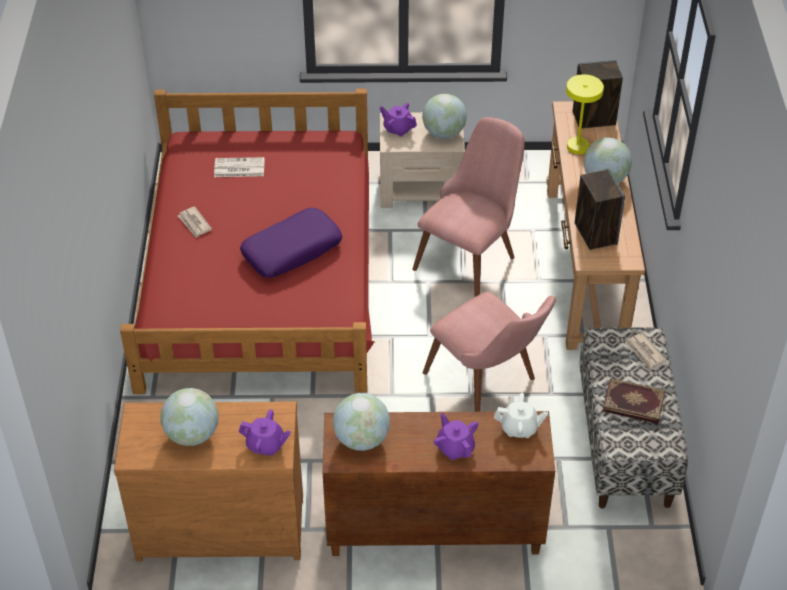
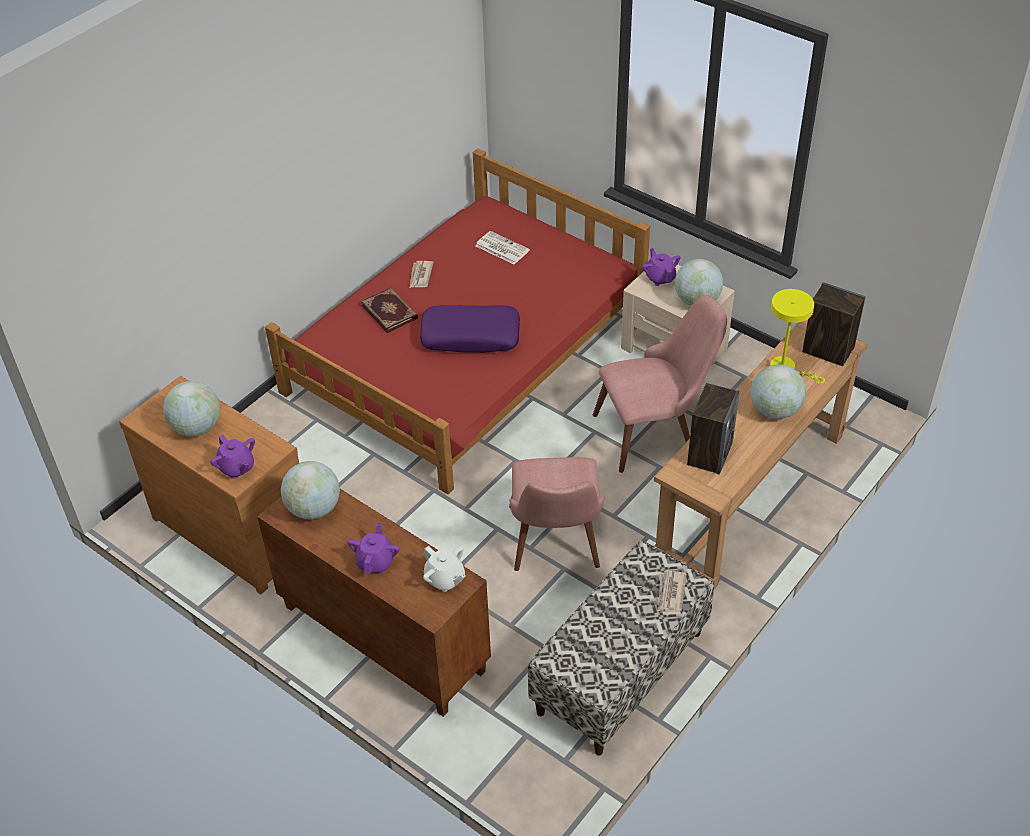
camera: 40 degrees right, 0 degrees up
book [602,378,666,424] -> book moved to [361,288,418,333]

